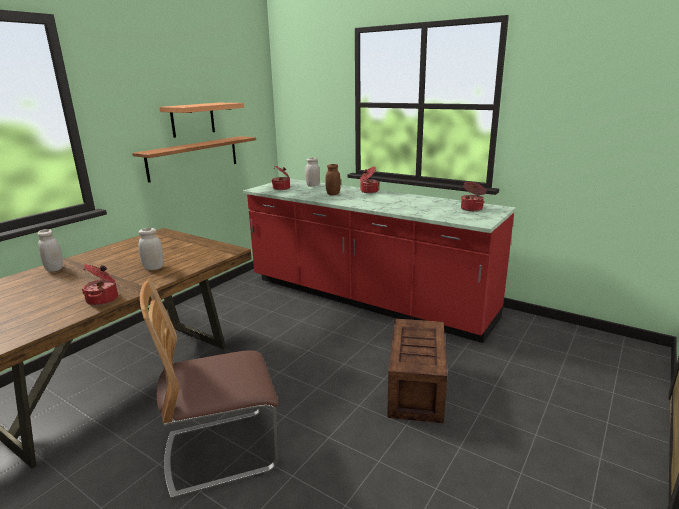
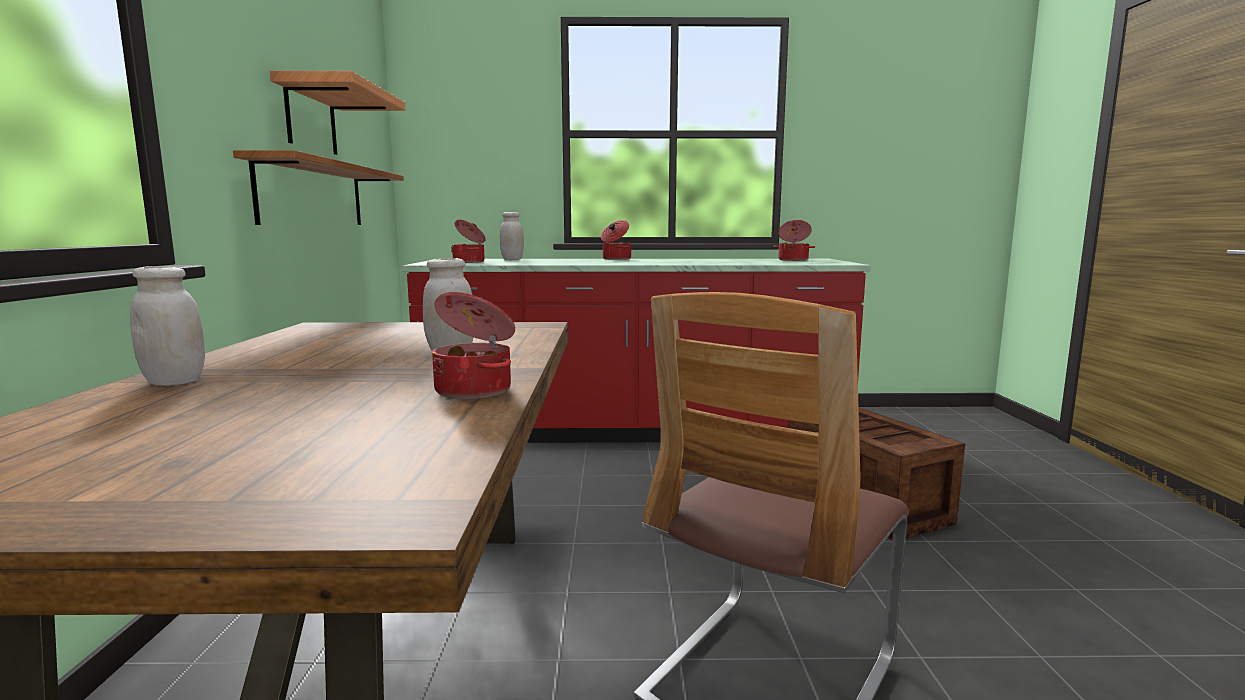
camera: 35 degrees left, 10 degrees down
brown jar [325,164,341,196] -> none

